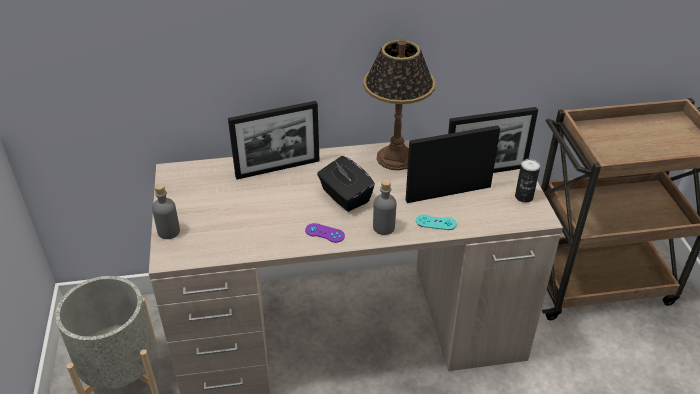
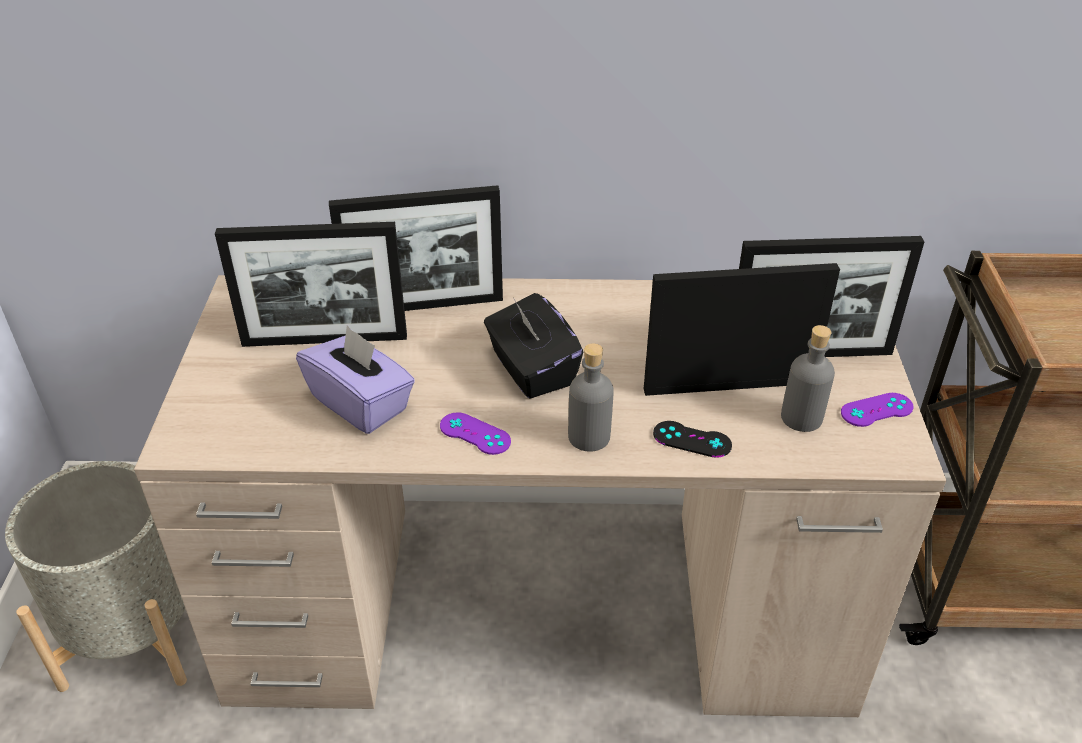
camera: 10 degrees right, 0 degrees up
grey bottle [152,183,180,239] -> grey bottle moved to [781,325,835,432]
table lamp [363,39,435,170] -> none
turquoise game controller [416,214,457,230] -> black game controller [653,421,732,458]
can [515,159,540,203] -> purple game controller [841,393,913,427]
none -> picture frame [215,222,407,347]
none -> purple tissue box [296,325,415,434]

